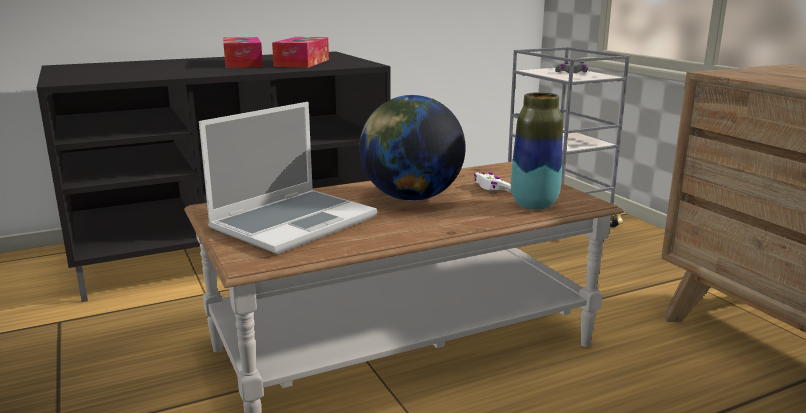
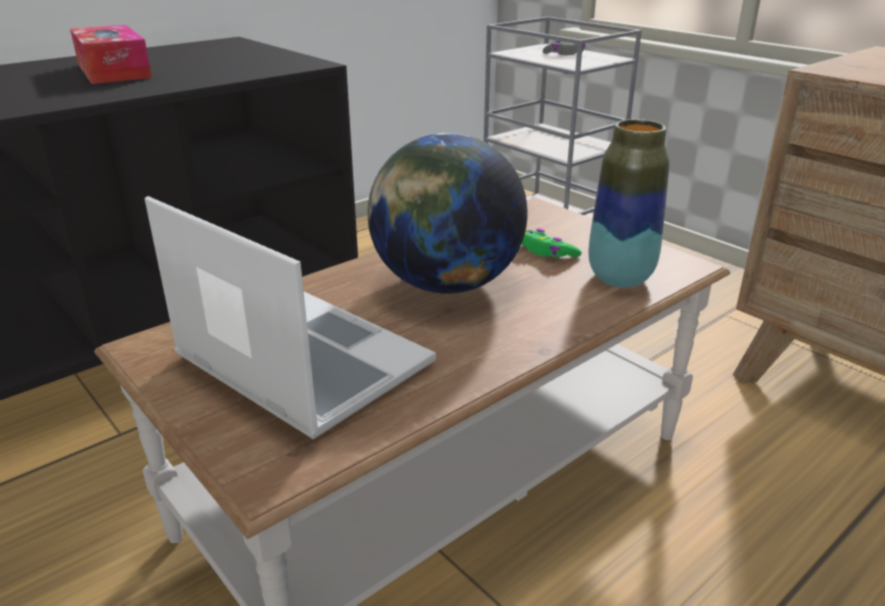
camera: 15 degrees left, 10 degrees up
laptop [199,102,377,254] -> laptop turned 75 degrees counterclockwise [145,196,436,439]
tissue box [272,37,329,68] -> none
white game controller [474,172,512,193] -> green game controller [522,228,582,257]

